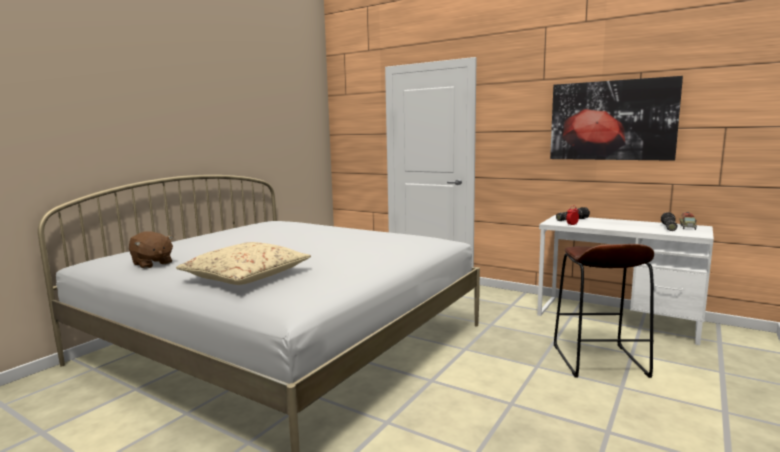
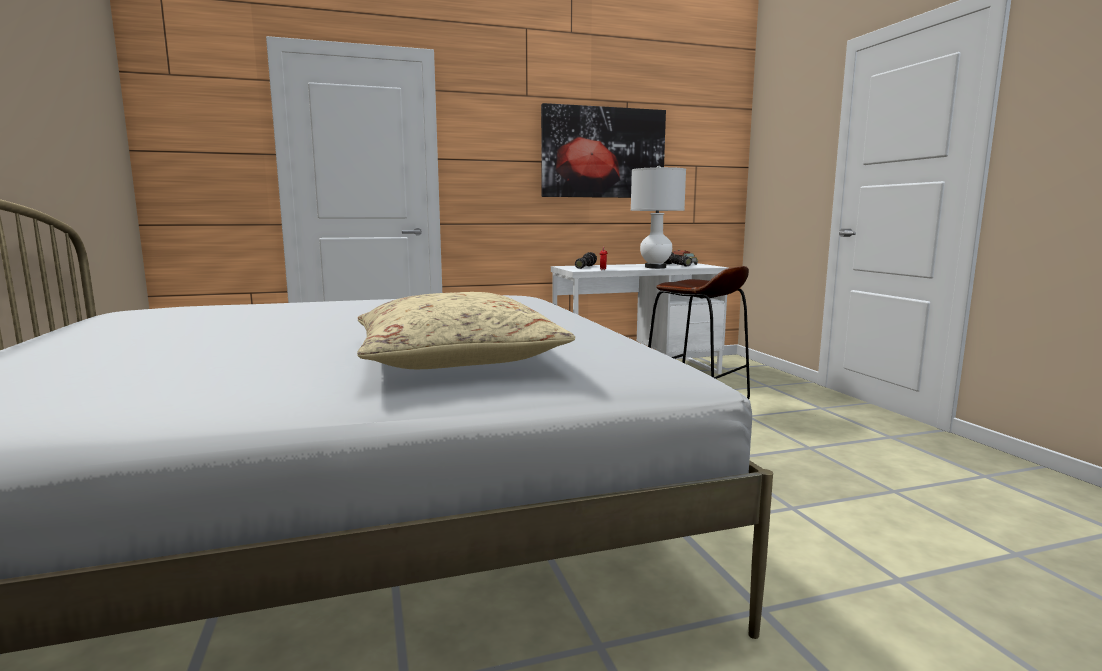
camera: 50 degrees left, 0 degrees up
brown plush toy [129,231,173,269] -> none
none -> white table lamp [631,166,686,268]

